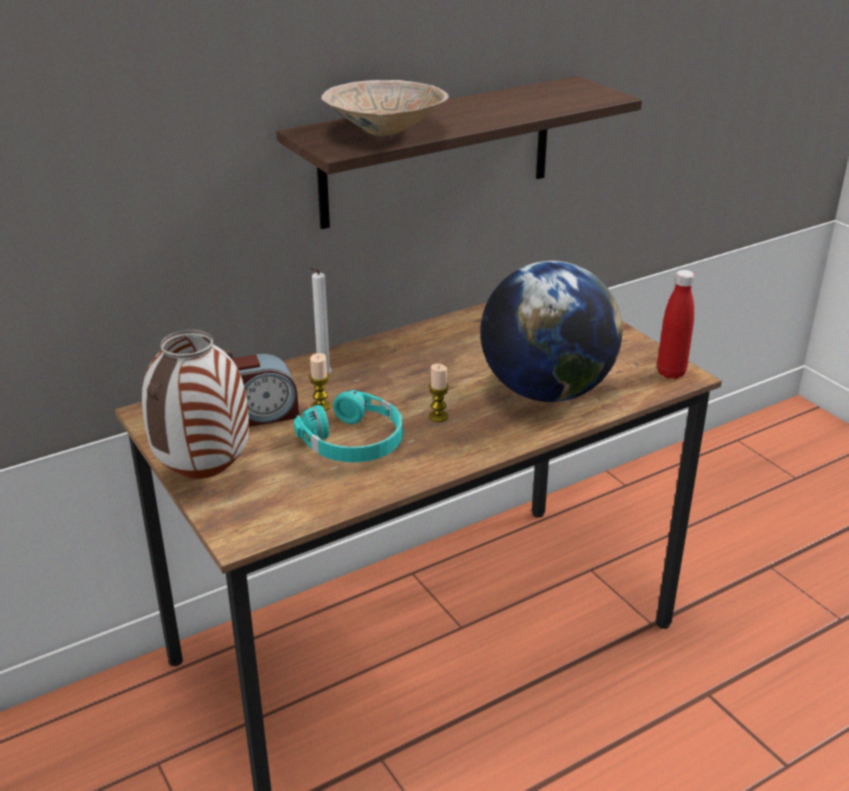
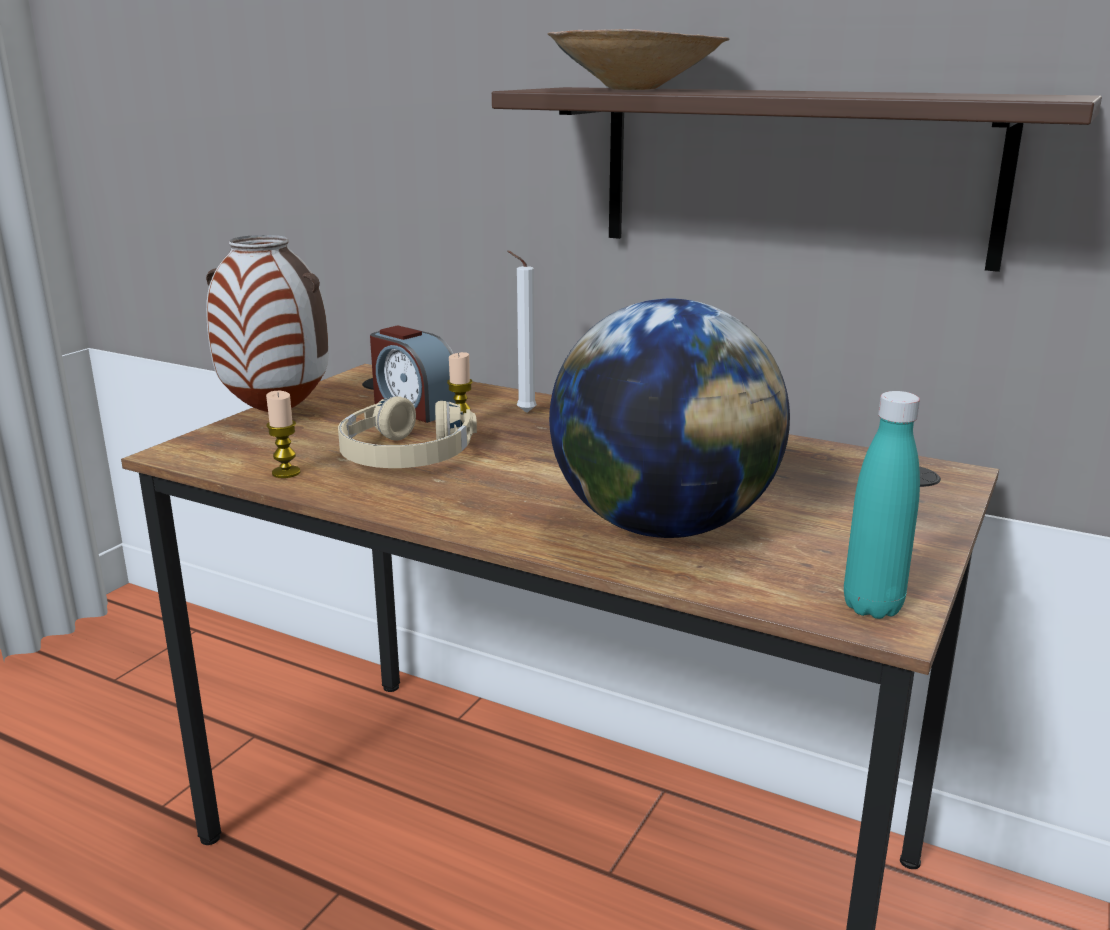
camera: 60 degrees right, 10 degrees down
turquoise headphones [294,390,403,462] -> beige headphones [338,396,477,468]
candle [429,364,449,422] -> candle moved to [266,391,300,478]
red bottle [657,270,695,379] -> turquoise bottle [844,391,920,619]

